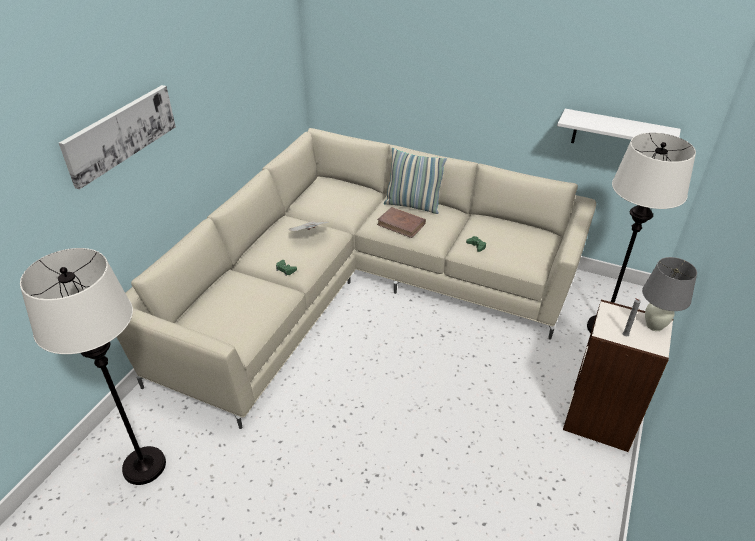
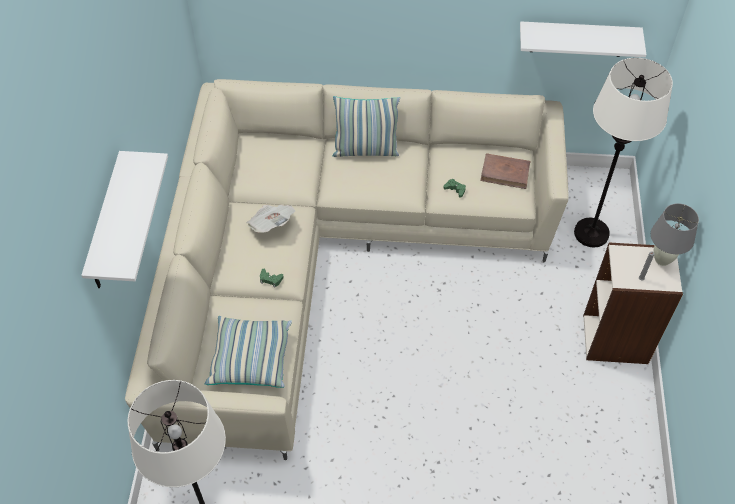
camera: 20 degrees left, 15 degrees up
picture [59,85,176,189] -> white shelf [81,151,168,288]
brown book [377,207,426,238] -> brown book moved to [480,153,530,189]
none -> pillow [205,316,292,388]

